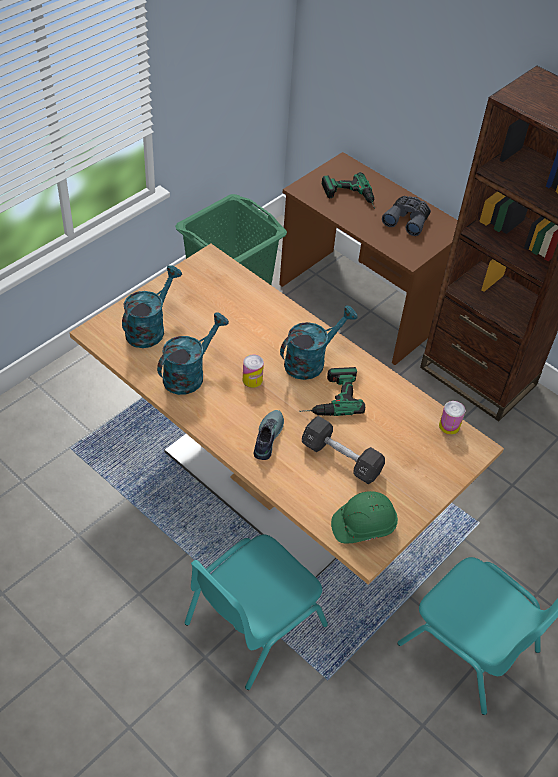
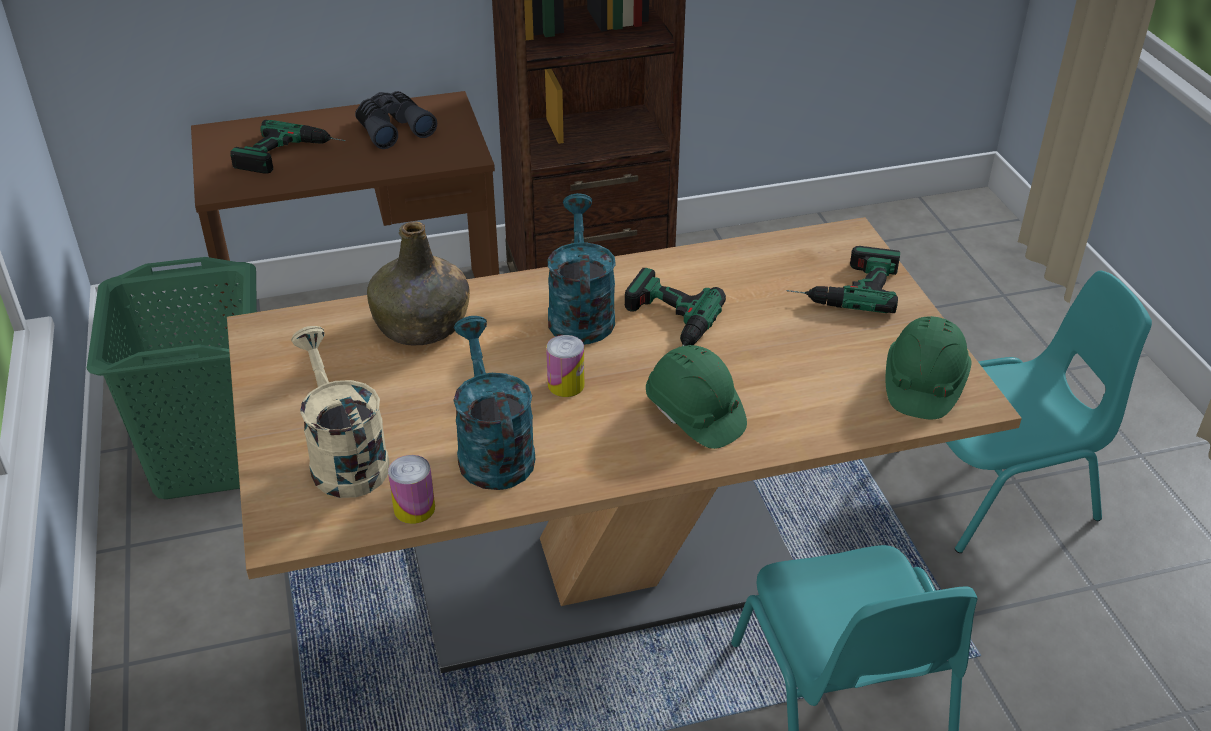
camera: 55 degrees left, 10 degrees down
turquoise watering can [122,265,182,348] -> beige watering can [291,326,390,498]
shoe [253,410,284,460] -> green hard hat [646,345,747,449]
black dumbbell [302,416,385,484] -> none
can [439,401,465,435] -> can moved to [388,455,435,524]
none -> green bottle [367,221,470,346]
none -> power drill [786,246,900,313]

